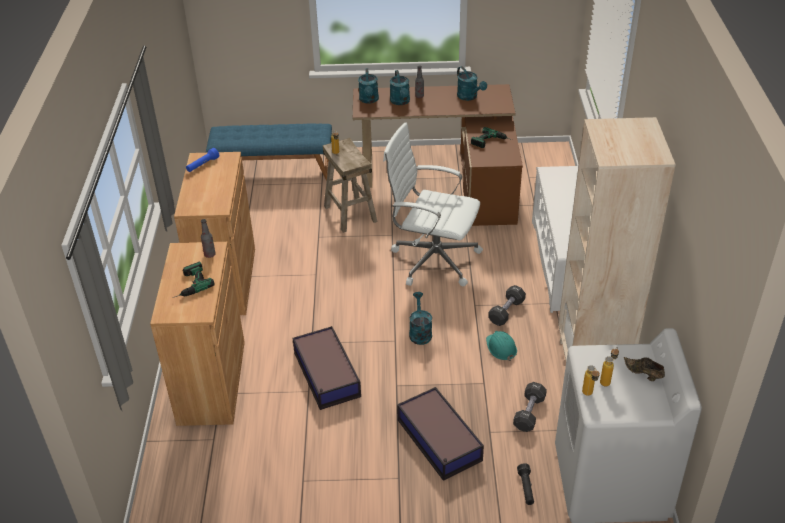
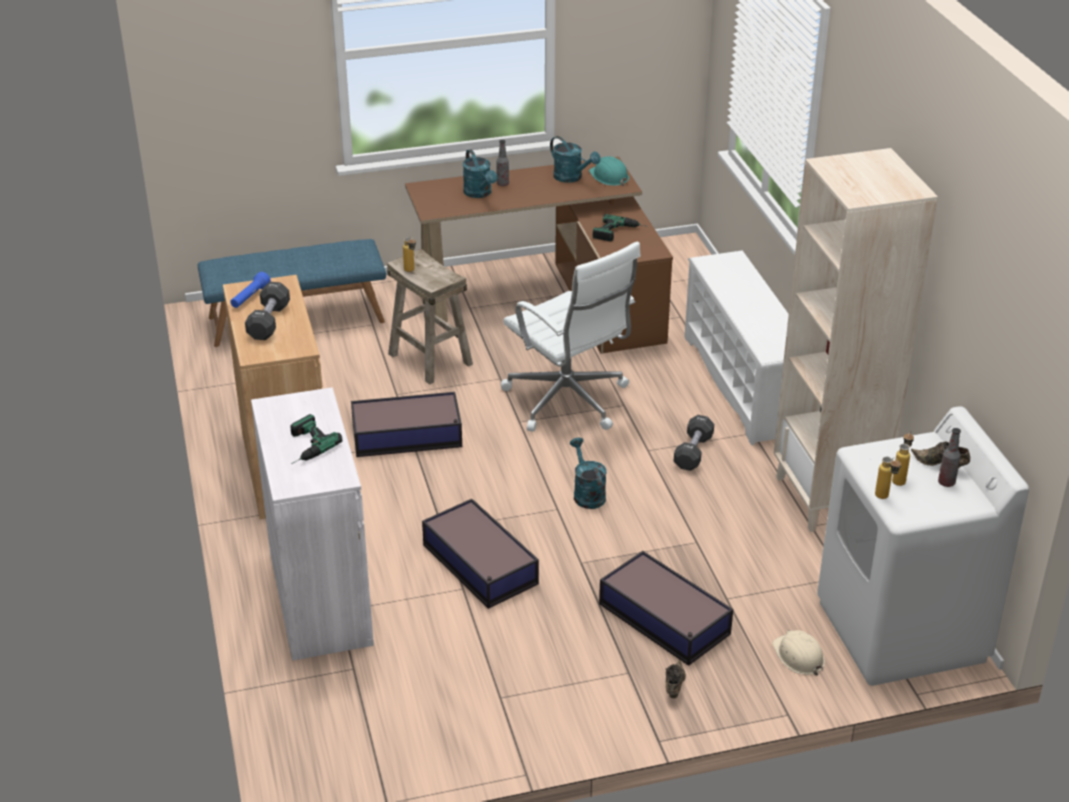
camera: 15 degrees left, 5 degrees down
brown cabinet [150,242,245,426] -> white cabinet [251,387,374,661]
bottle [201,219,216,258] -> bottle moved to [938,428,961,487]
turquoise watering can [358,68,379,104] -> none
white office chair [383,122,483,286] -> white office chair turned 135 degrees counterclockwise [501,242,641,432]
turquoise hard hat [486,331,517,361] -> turquoise hard hat moved to [589,156,629,186]
black dumbbell [513,382,547,432] -> black dumbbell moved to [245,282,290,340]
black flashlight [517,463,534,505] -> beige hard hat [773,630,825,675]
none -> storage box [351,392,462,457]
none -> brown shoe [665,659,686,698]

